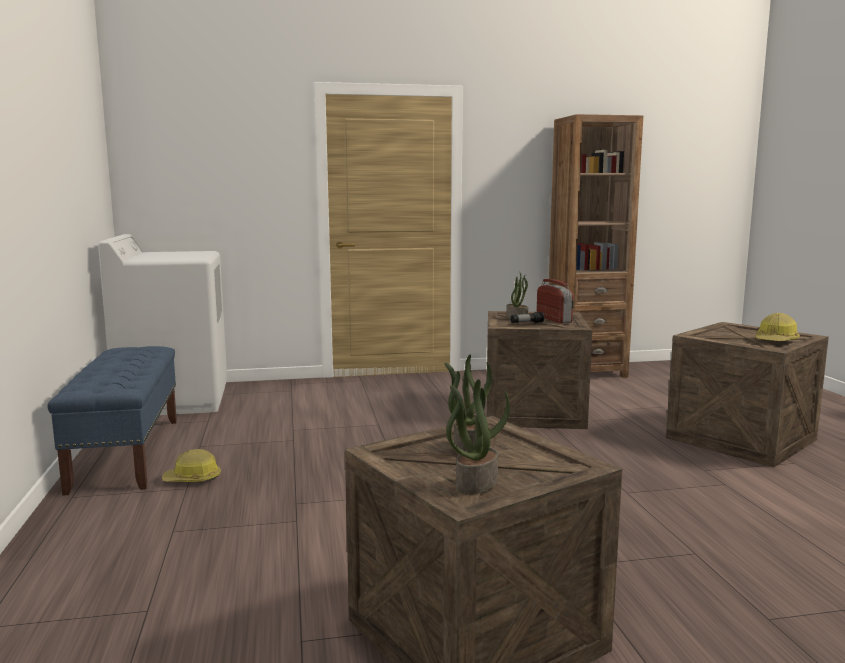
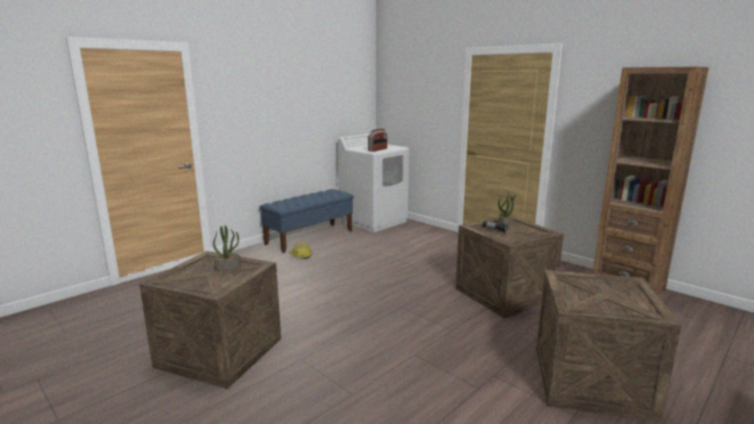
camera: 55 degrees right, 5 degrees up
potted plant [446,379,510,494] -> none
radio [537,279,574,324] -> radio moved to [368,129,387,152]
hard hat [756,313,800,341] -> none

